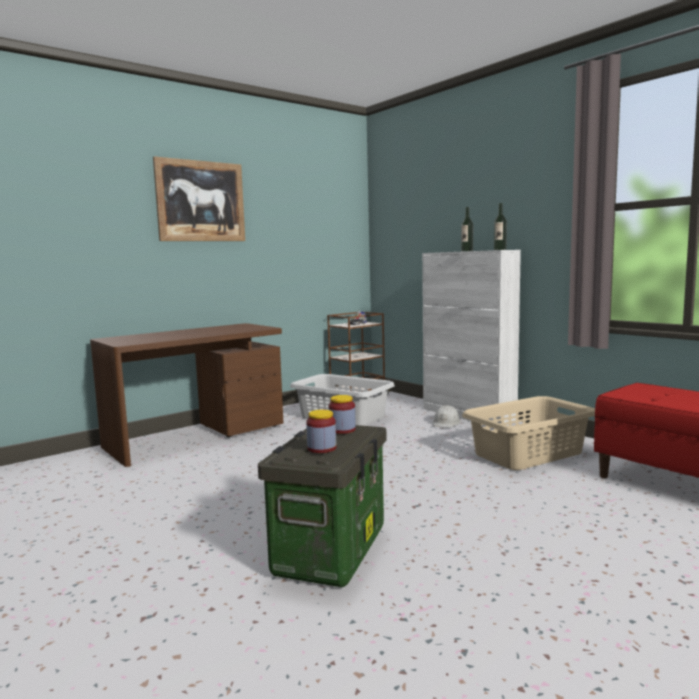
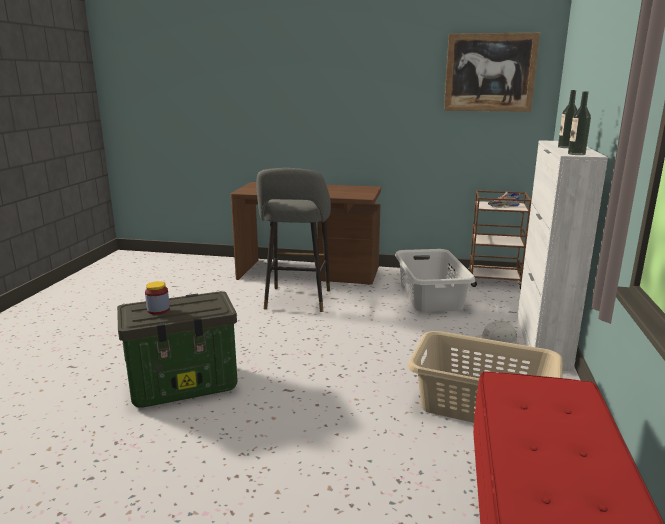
camera: 50 degrees right, 10 degrees up
picture [153,156,245,241] -> picture moved to [444,33,540,112]
jar [329,395,356,434] -> none
none -> grey stool [256,168,331,312]

